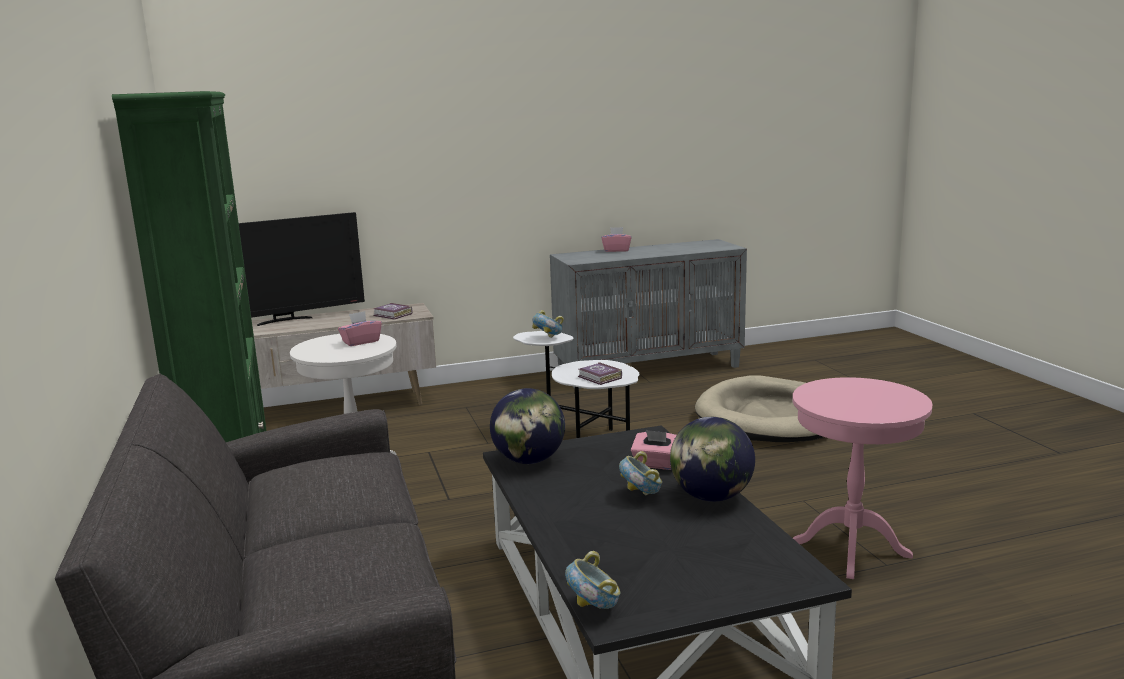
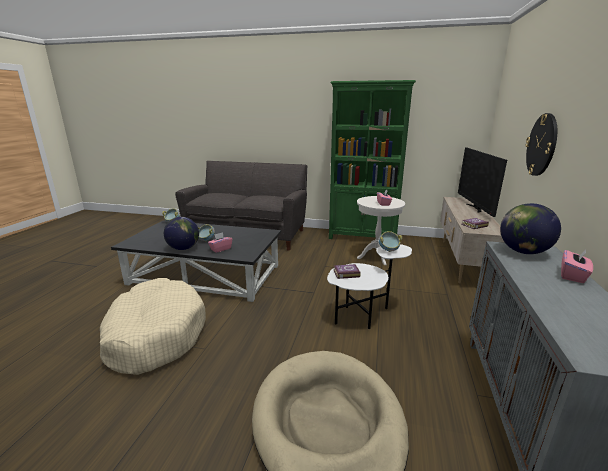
camera: 120 degrees right, 5 degrees up
globe [490,388,565,464] -> globe moved to [500,203,561,254]
pink side table [793,377,933,579] -> beige dog bed [100,278,206,375]
none -> wall clock [525,113,557,176]

